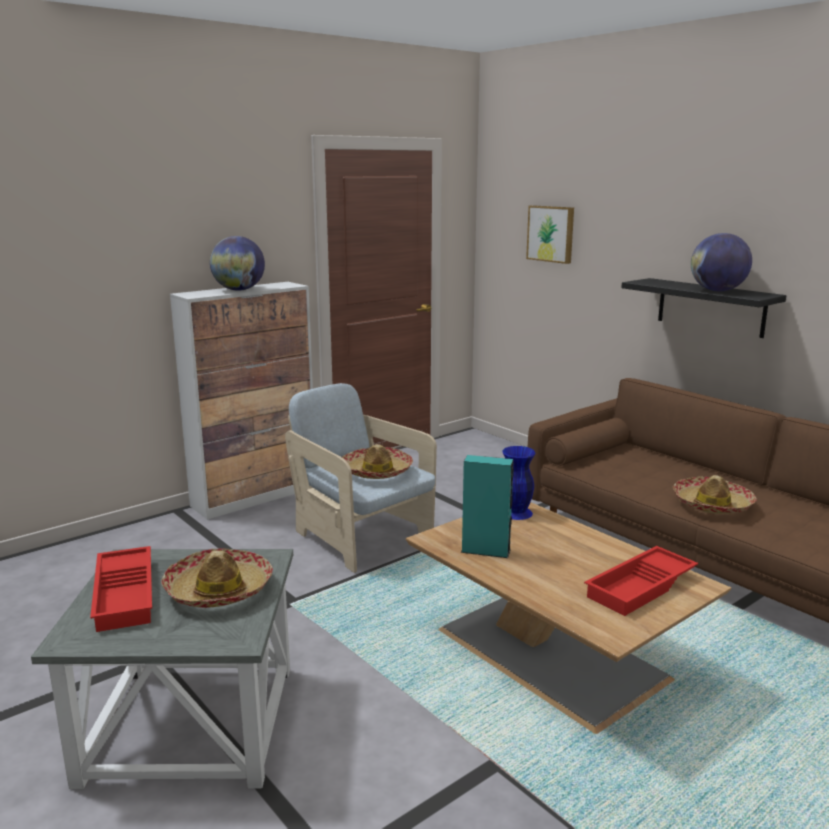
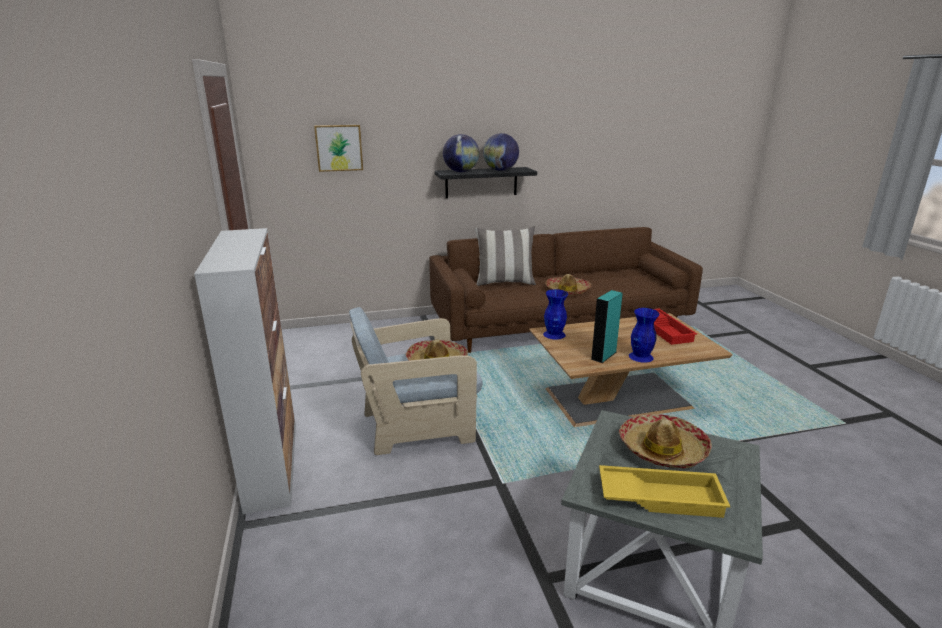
camera: 65 degrees left, 5 degrees up
red tray [90,546,152,632] -> yellow tray [599,465,730,518]
globe [210,236,265,291] -> globe moved to [443,134,479,172]
none -> pillow [475,226,536,286]
none -> blue vase [629,308,660,363]

